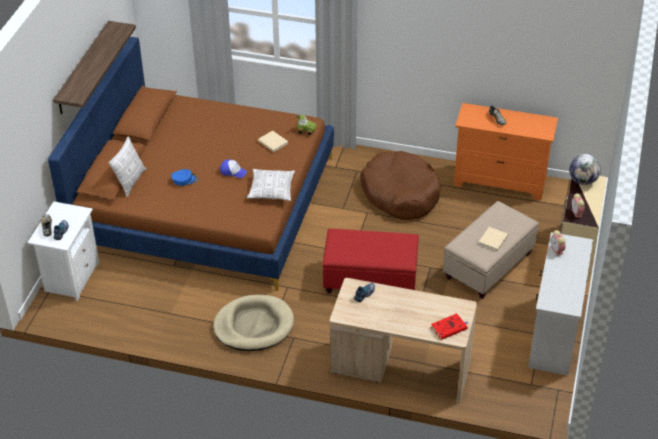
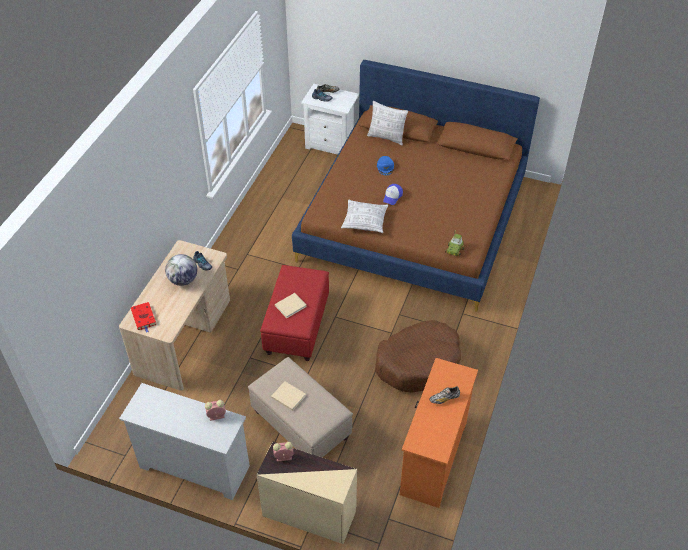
camera: 95 degrees right, 5 degrees up
shelf [53,21,136,114] -> none
beige dog bed [213,295,294,351] -> none
beige book [258,131,288,152] -> beige book moved to [275,293,307,318]
globe [569,154,601,185] -> globe moved to [165,254,197,286]

